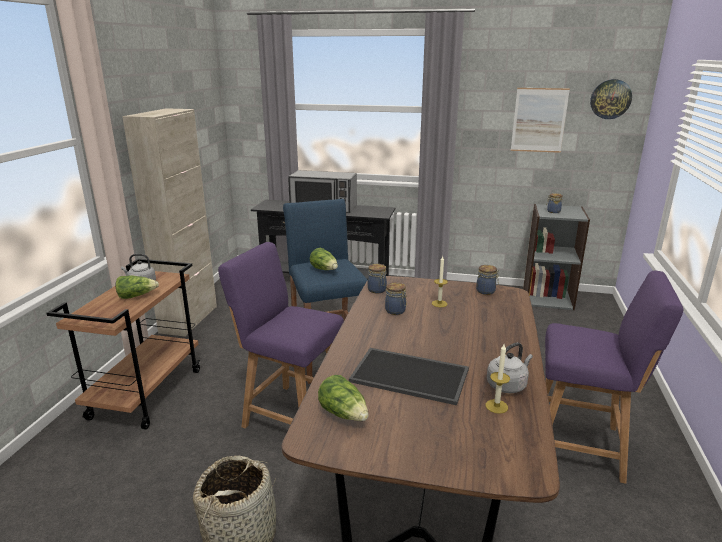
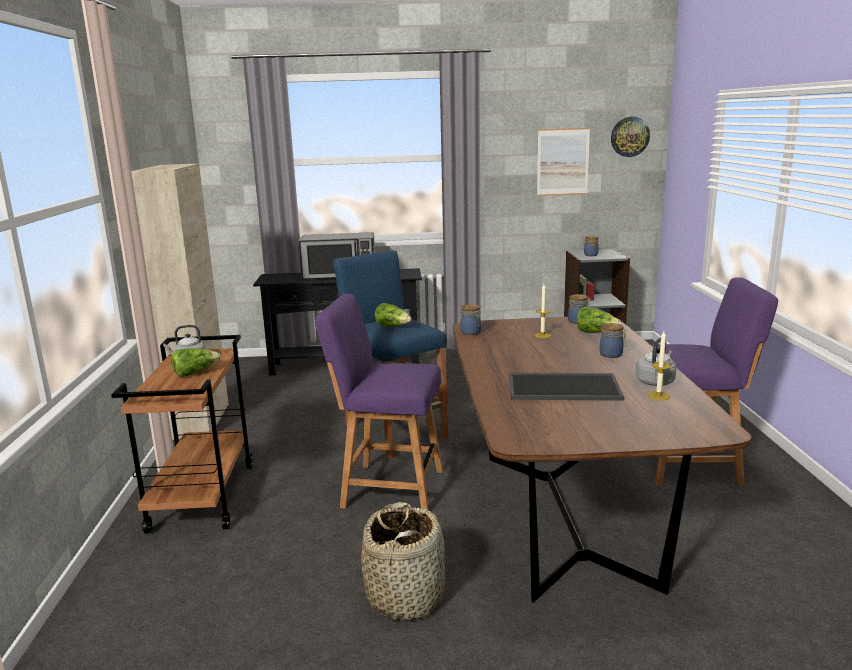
camera: 15 degrees left, 5 degrees down
lettuce [318,375,369,421] -> lettuce moved to [577,307,622,333]
jar [385,282,407,315] -> jar moved to [599,323,626,358]

